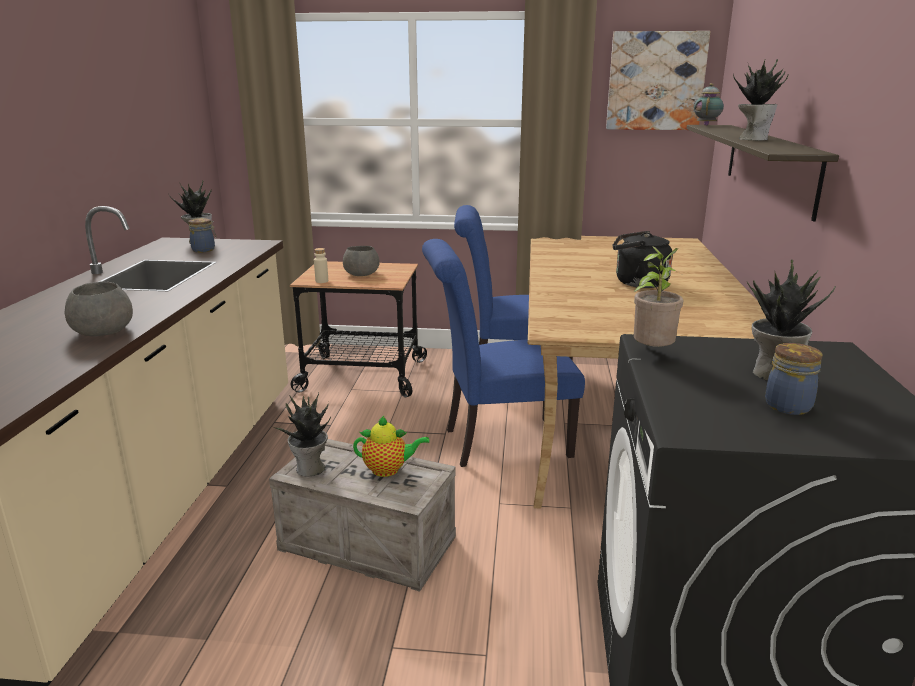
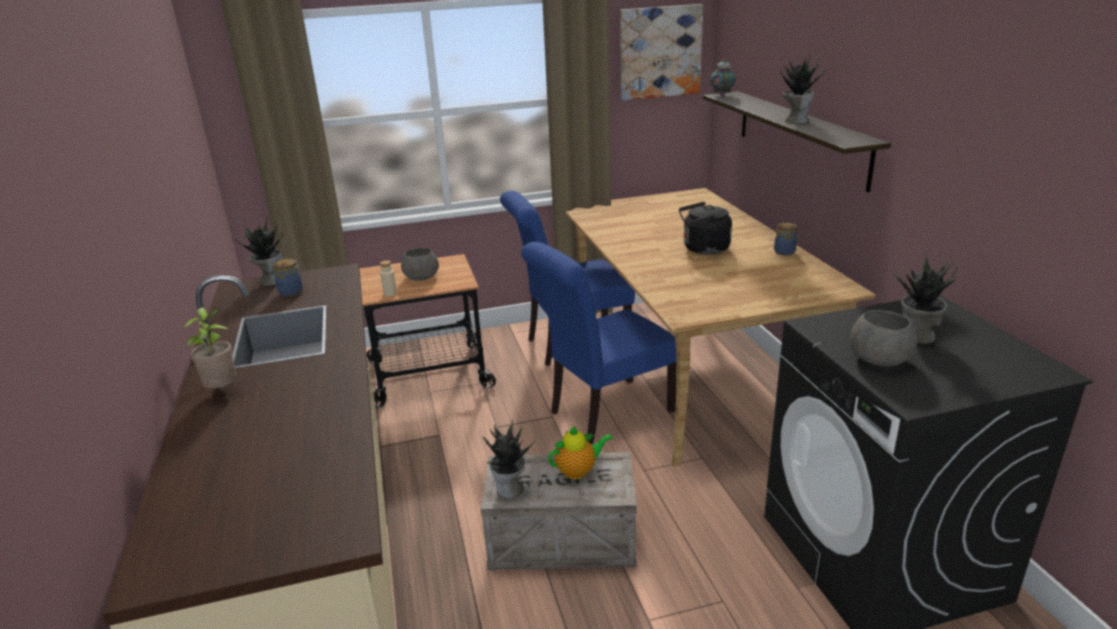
camera: 20 degrees left, 5 degrees up
grey bowl [65,281,133,336] -> grey bowl moved to [850,310,917,366]
potted plant [633,246,683,347] -> potted plant moved to [183,308,237,389]
jar [765,343,823,415] -> jar moved to [774,223,797,255]

